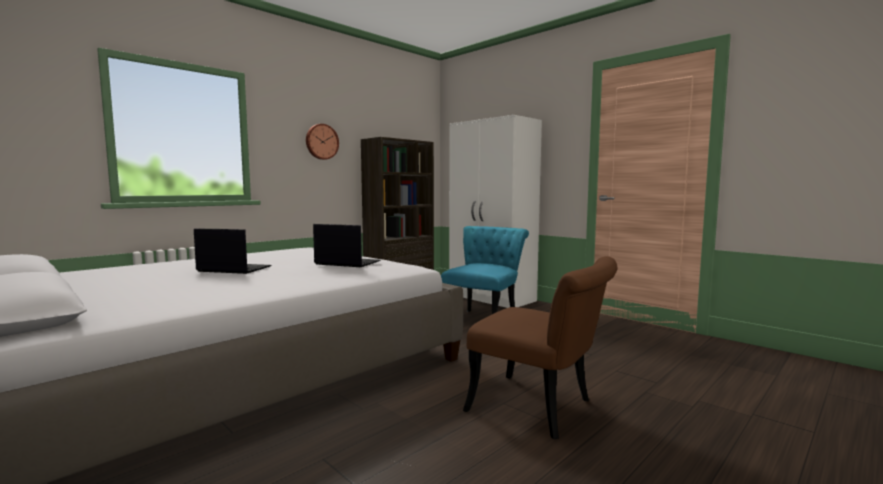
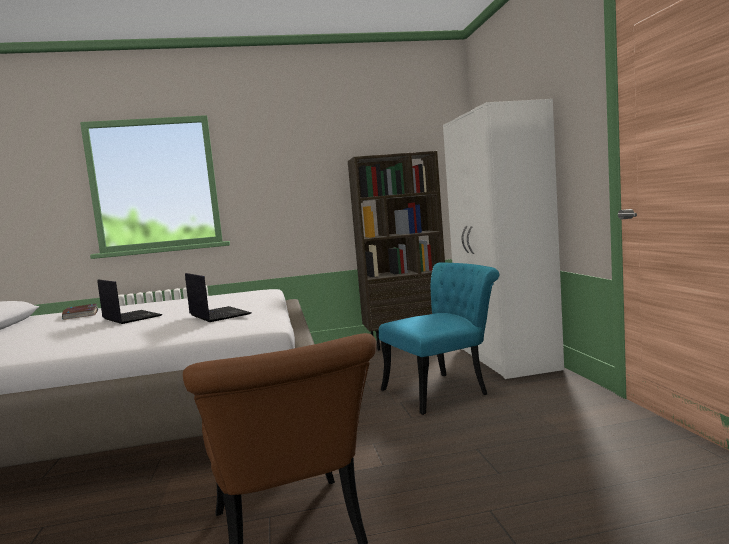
camera: 35 degrees right, 0 degrees up
wall clock [306,124,339,160] -> none
none -> book [62,304,98,320]

